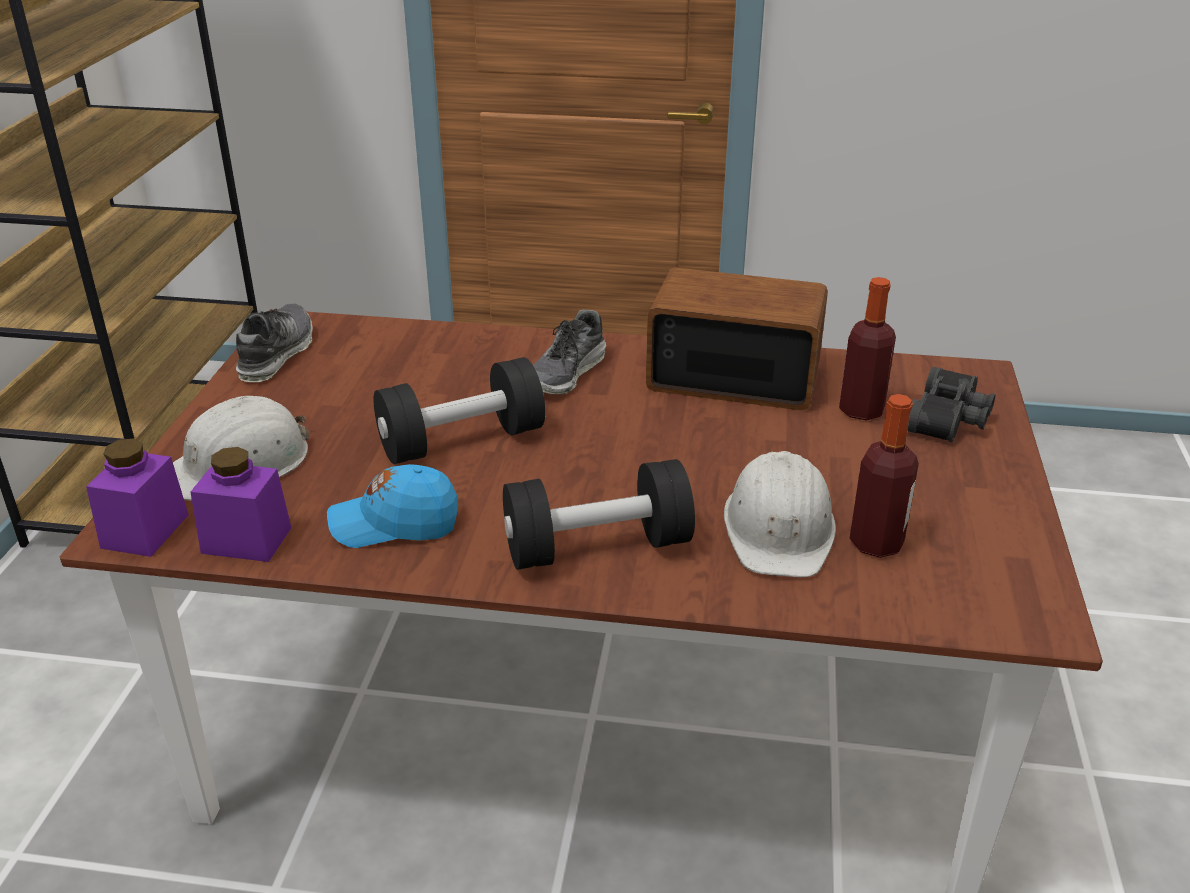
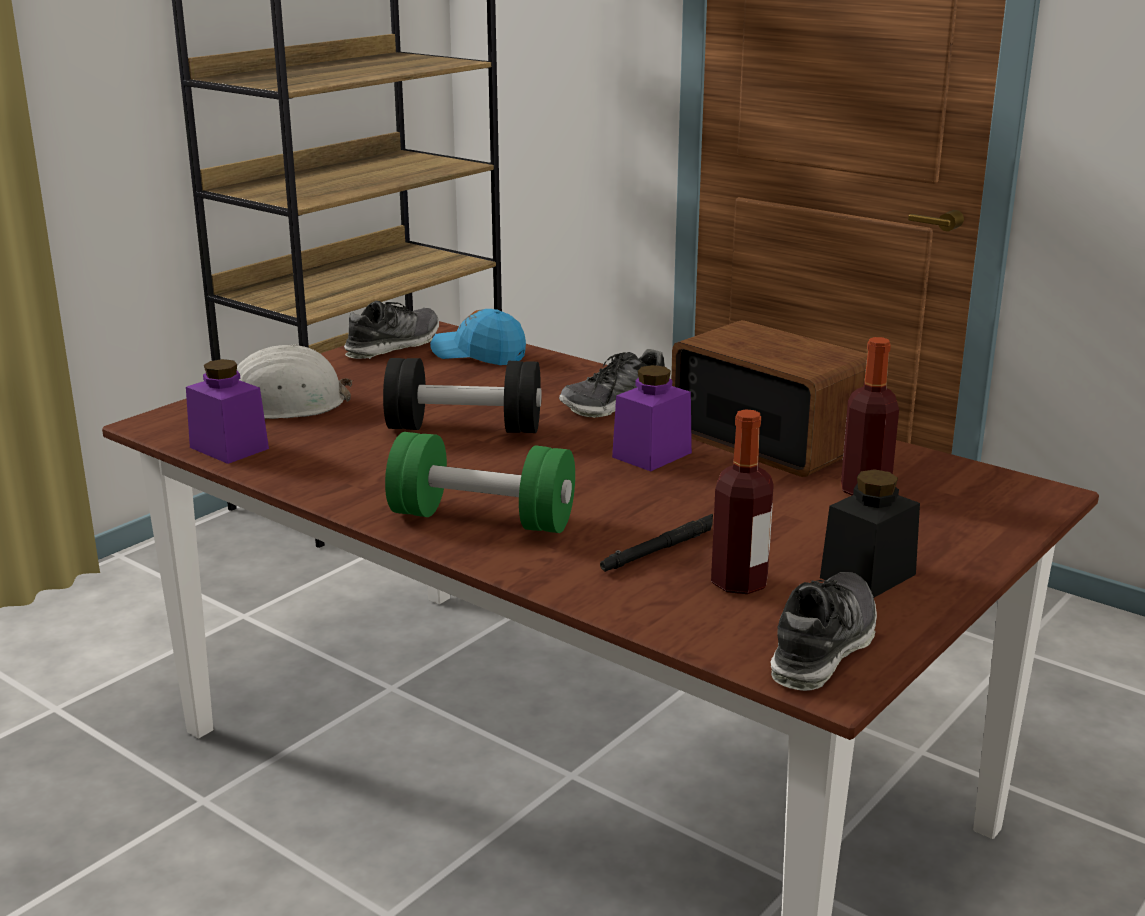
camera: 30 degrees right, 10 degrees down
purple jar [86,439,189,557] -> purple jar moved to [612,365,692,471]
blue cap [327,464,458,548] -> blue cap moved to [430,309,526,365]
black dumbbell [503,459,695,570] -> green dumbbell [385,432,575,533]
white hard hat [724,451,836,577] -> black flashlight [600,514,713,572]
black binoculars [907,367,995,442] -> none
none -> shoe [771,572,877,691]
none -> black jar [820,469,920,598]

